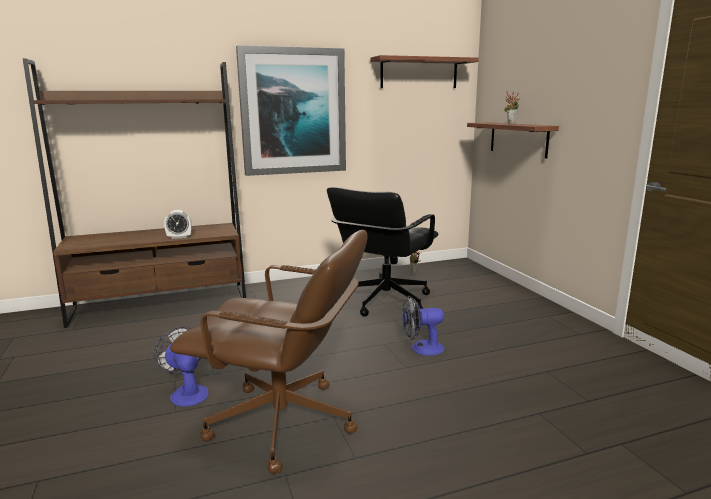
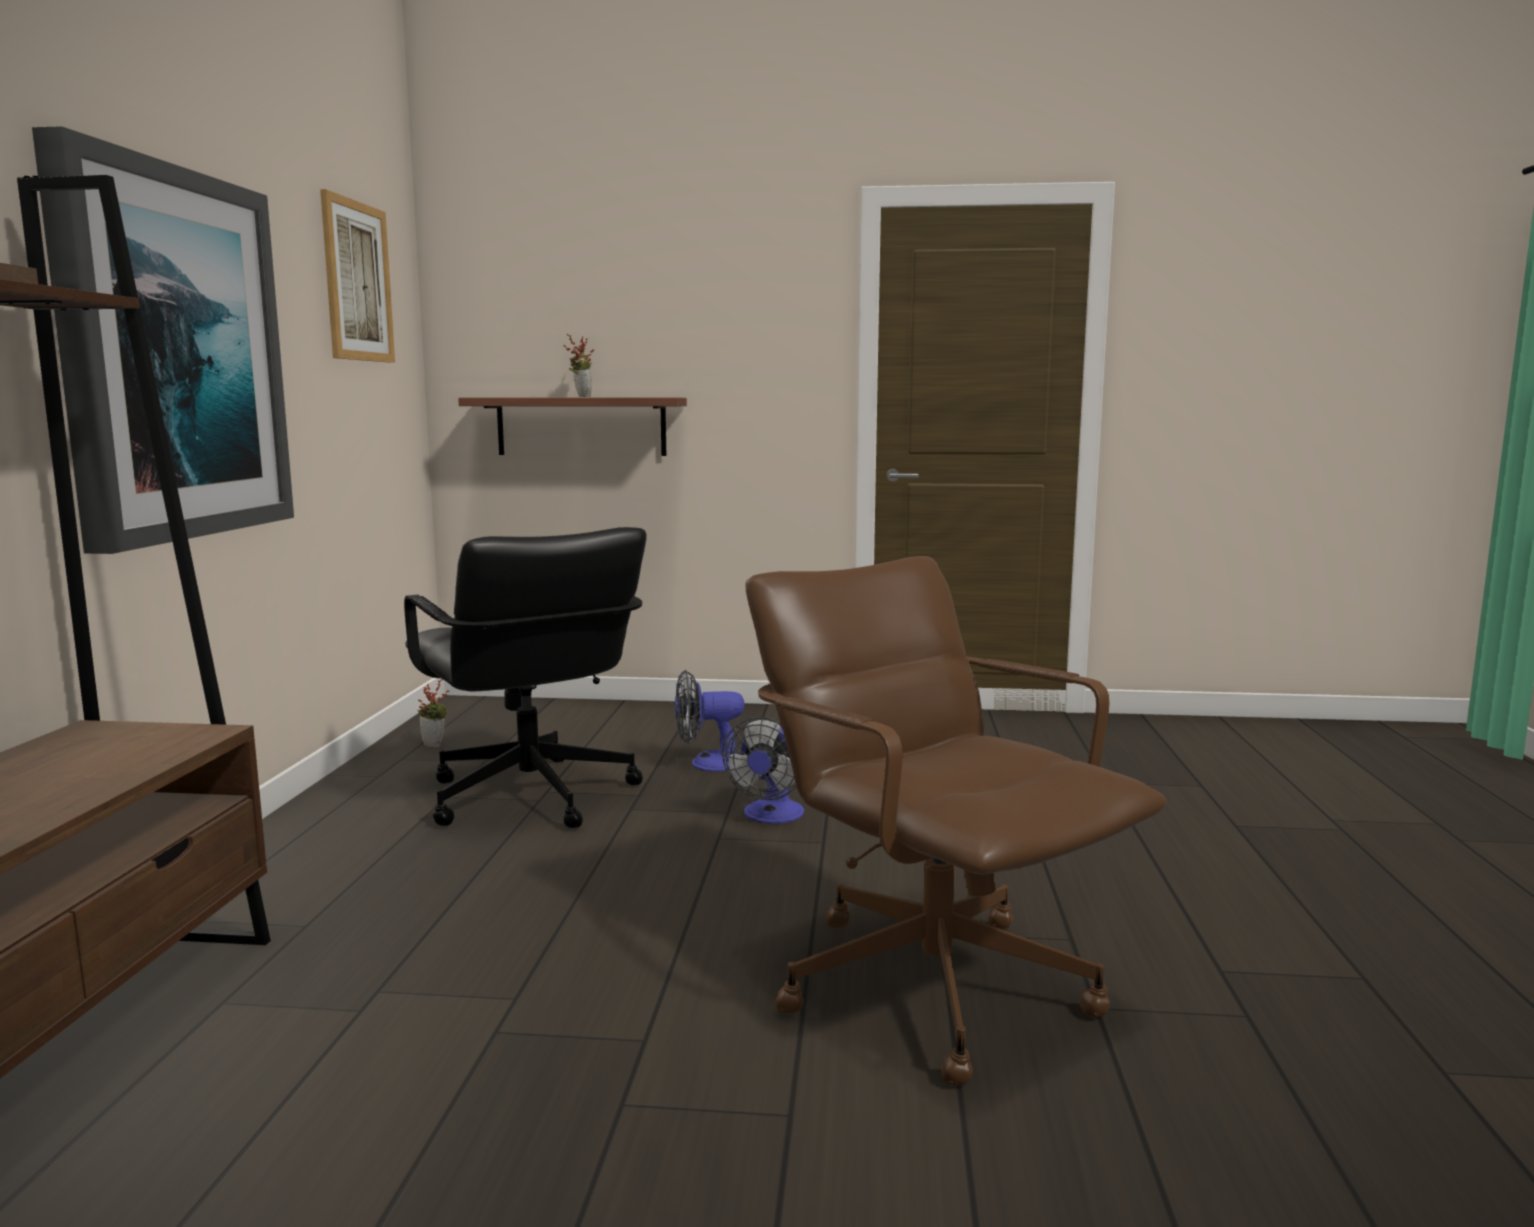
camera: 65 degrees left, 5 degrees down
fan [153,327,209,407] -> fan moved to [675,670,744,772]
alarm clock [164,210,192,239] -> none
brown office chair [170,230,368,474] -> brown office chair turned 75 degrees counterclockwise [745,556,1167,1085]
shelf [371,55,479,88] -> picture [320,189,395,363]

